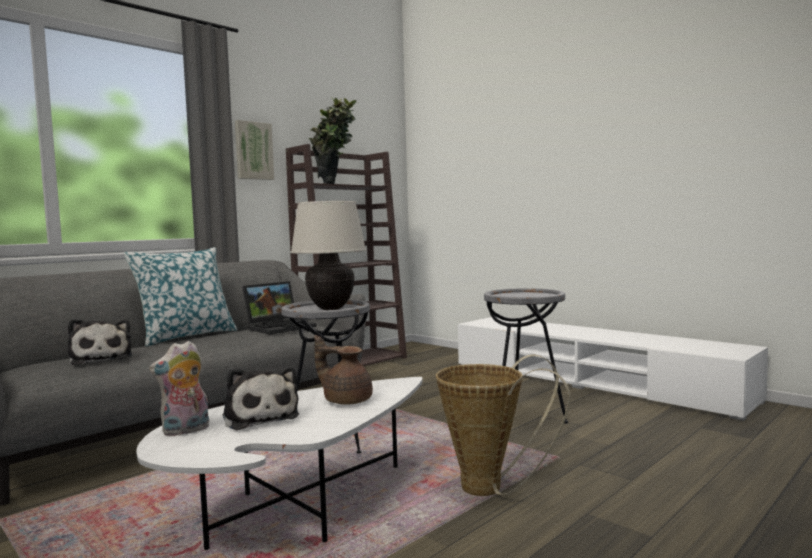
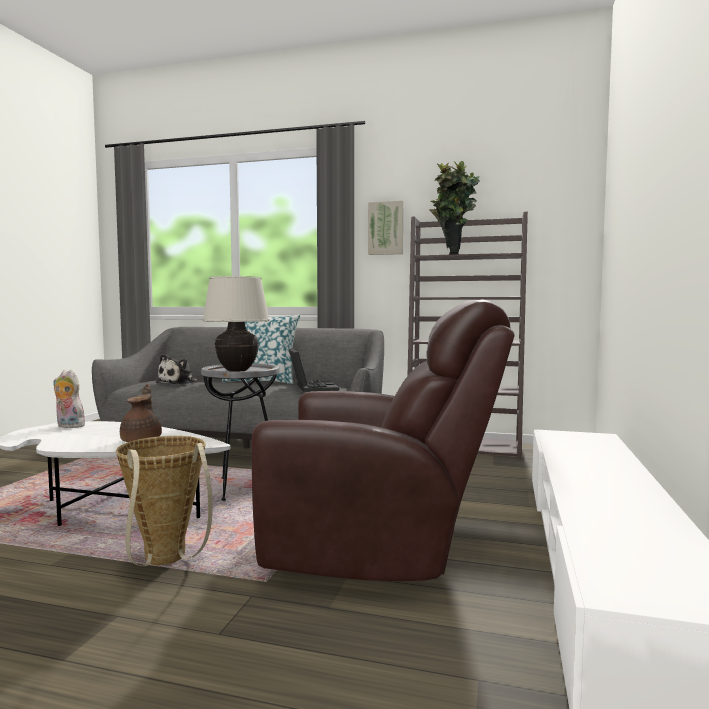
camera: 60 degrees right, 0 degrees up
plush toy [223,367,299,430] -> none
laptop [242,281,317,335] -> laptop turned 120 degrees counterclockwise [289,348,340,392]
grey side table [484,288,568,424] -> brown armchair [251,299,515,581]

